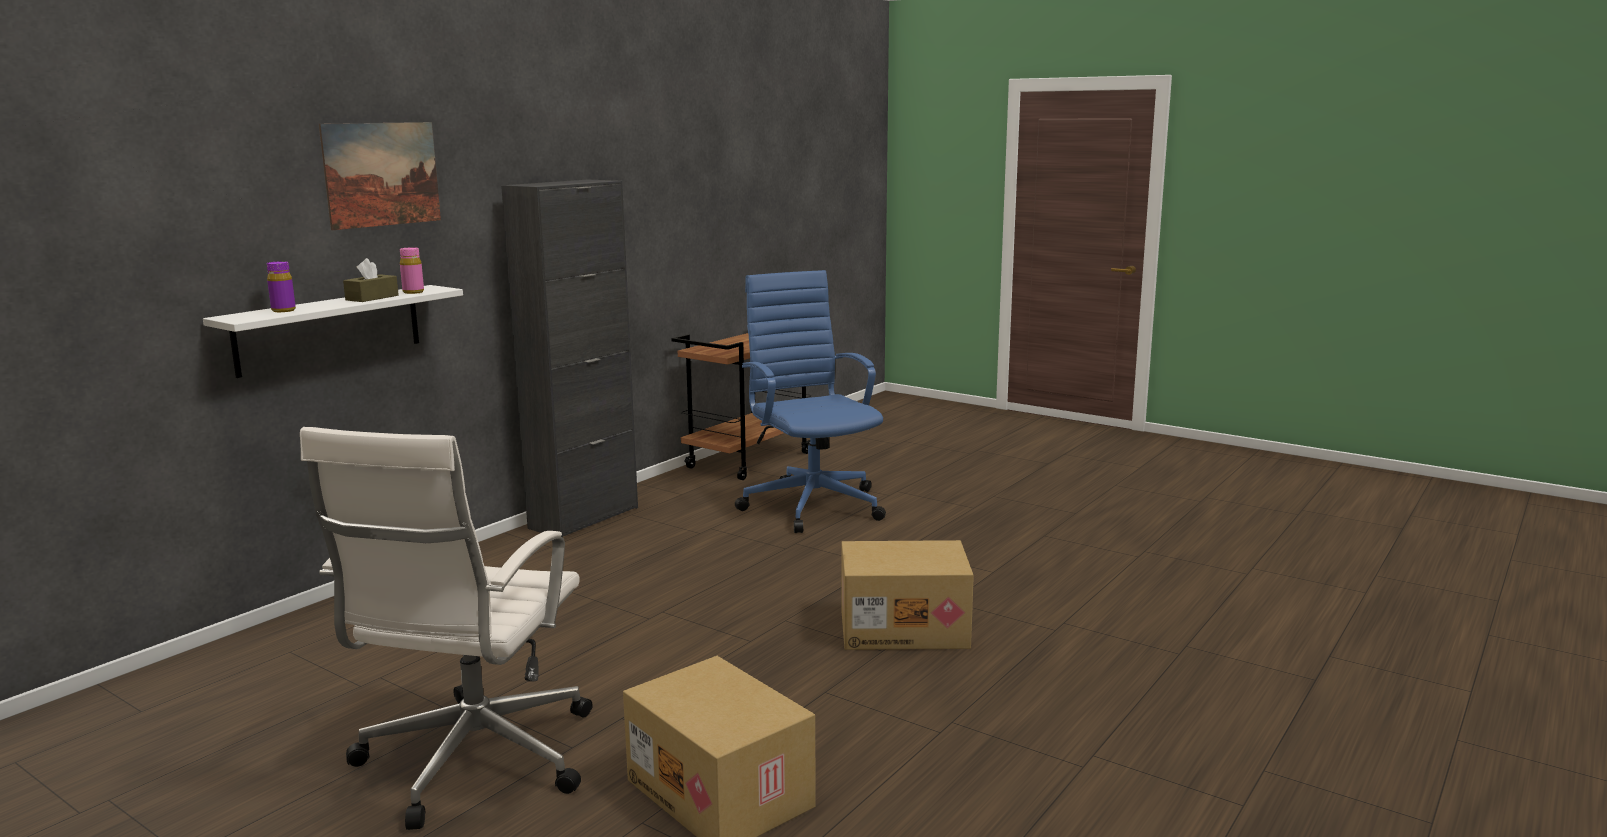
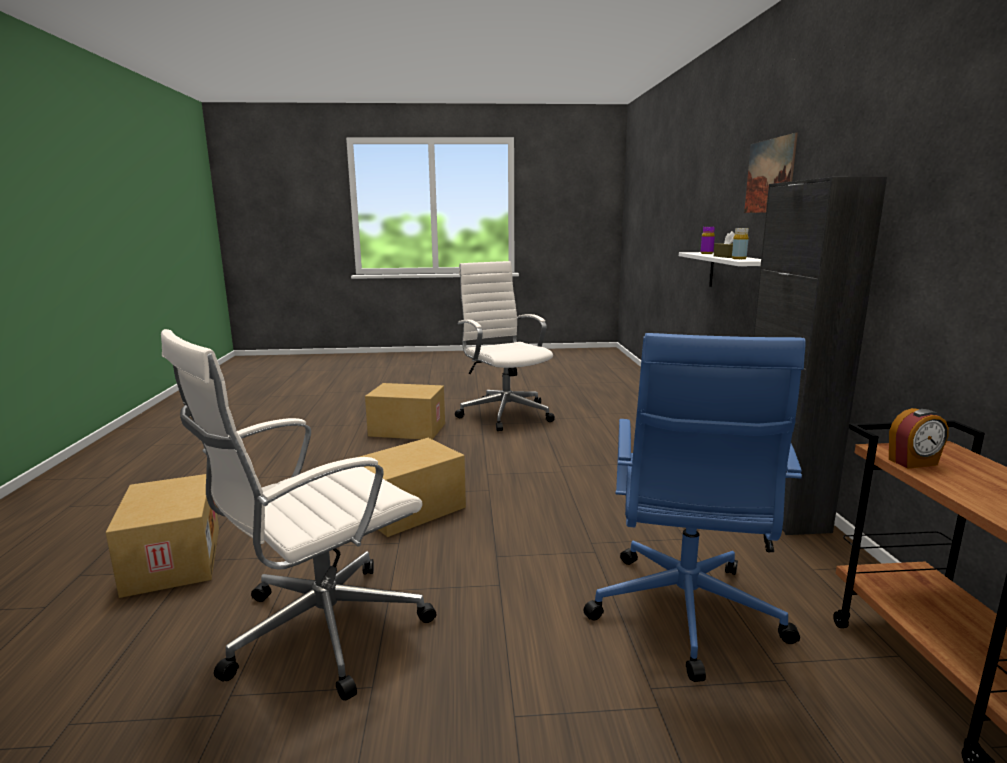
camera: 140 degrees right, 0 degrees up
pink bottle [400,247,424,294] -> yellow bottle [732,228,749,259]
blue office chair [735,270,886,533] -> blue office chair turned 75 degrees clockwise [584,333,806,682]
none -> cardboard box [106,474,219,598]
none -> white office chair [161,329,436,701]
none -> alarm clock [889,408,949,468]

